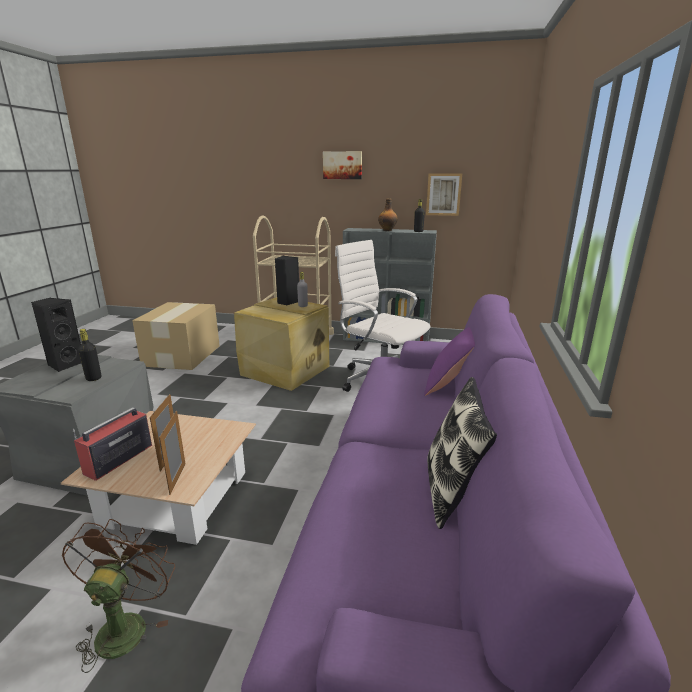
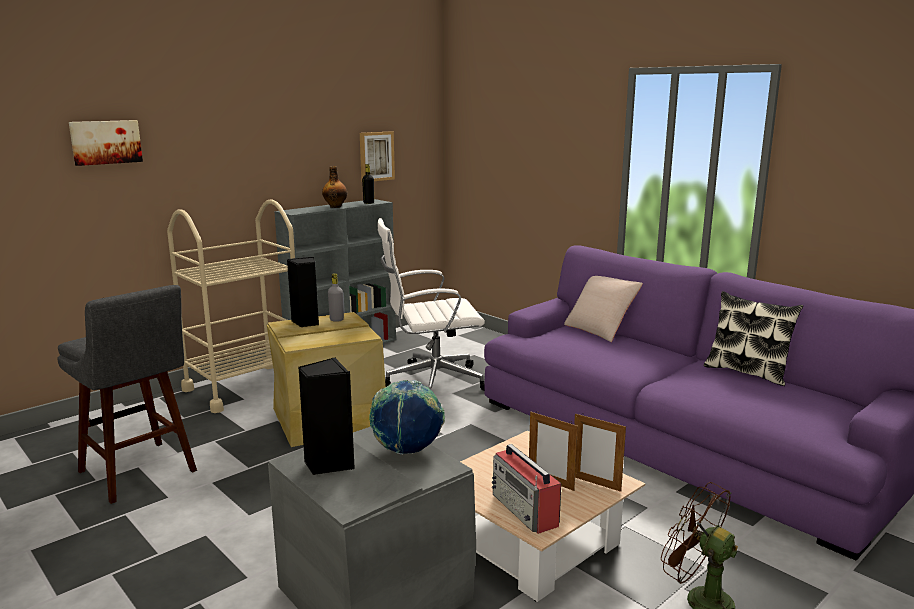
camera: 55 degrees left, 5 degrees down
black bottle [78,329,101,381] -> globe [369,380,445,455]
cardboard box [132,302,220,370] -> grey stool [57,285,197,504]
picture [323,151,362,179] -> picture moved to [69,120,143,166]
purple pillow [424,327,475,396] -> beige pillow [564,276,643,342]

